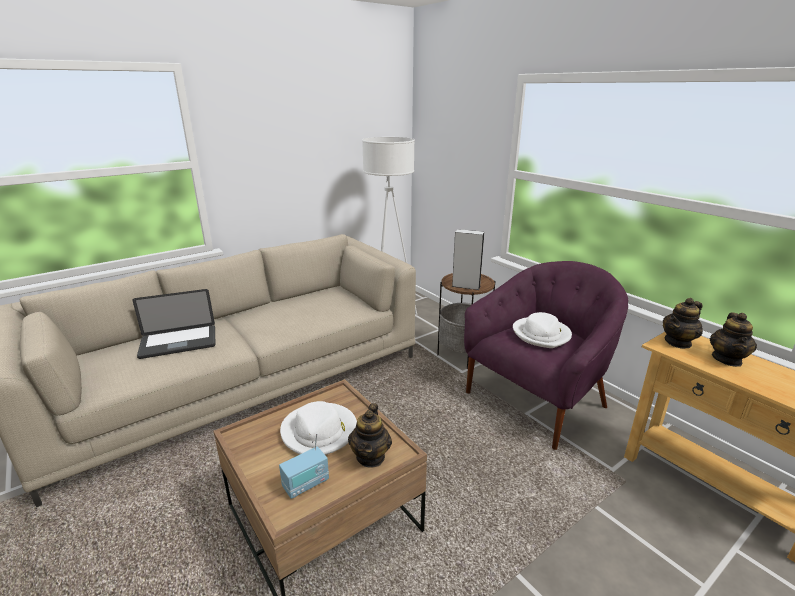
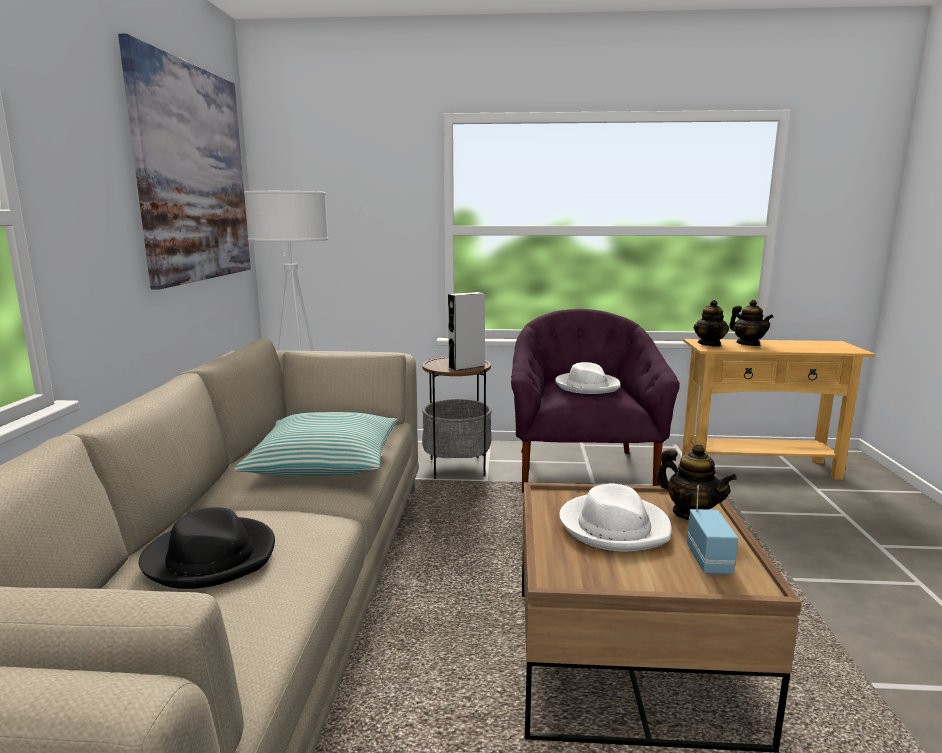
camera: 50 degrees left, 10 degrees down
laptop [132,289,215,359] -> black hat [139,507,275,589]
none -> picture [118,33,251,290]
none -> pillow [234,412,397,477]

